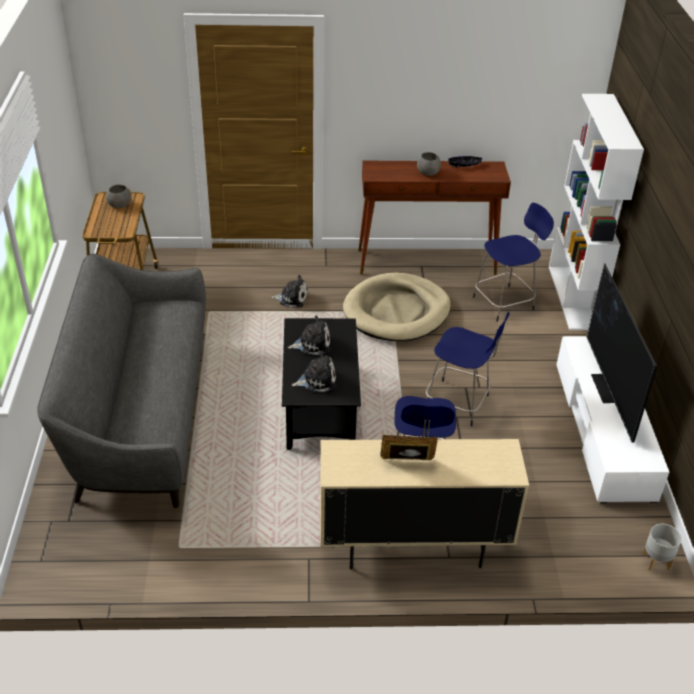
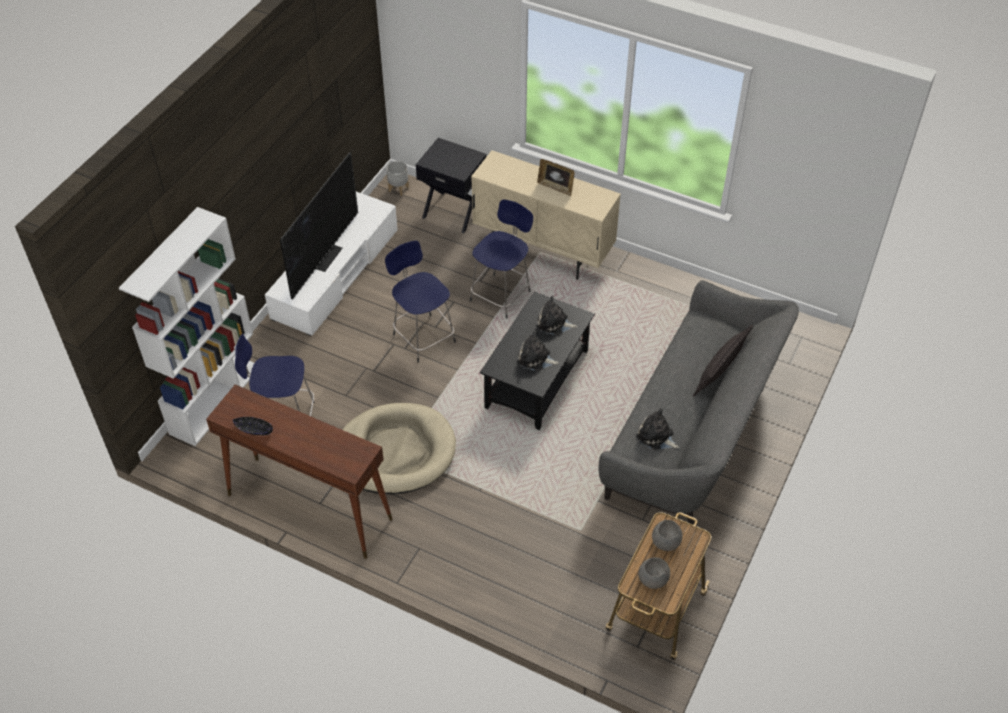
camera: 150 degrees left, 10 degrees up
plush toy [270,275,308,308] -> plush toy moved to [636,408,679,450]
grey bowl [417,152,441,176] -> grey bowl moved to [652,520,682,551]
none -> black nightstand [416,138,486,233]
none -> pillow [693,325,753,397]

